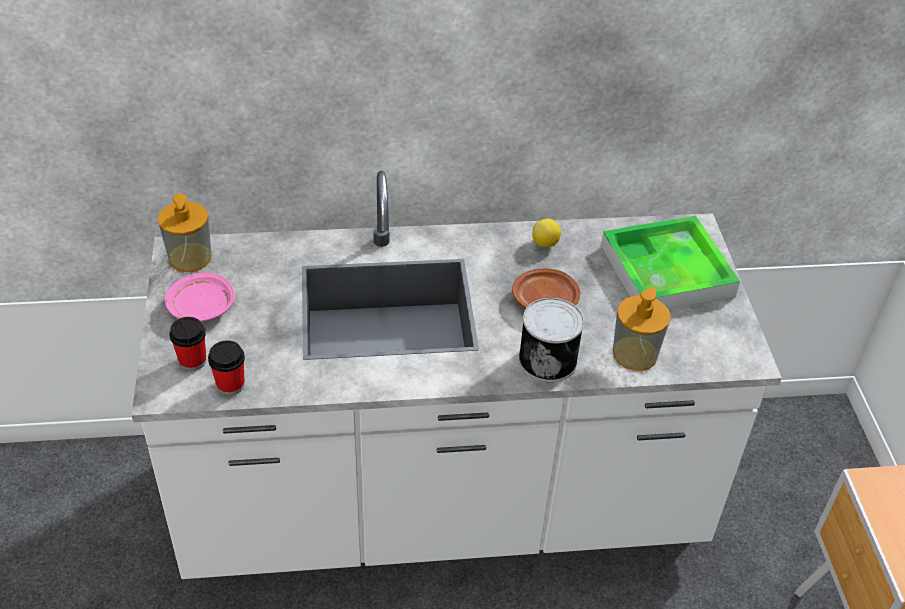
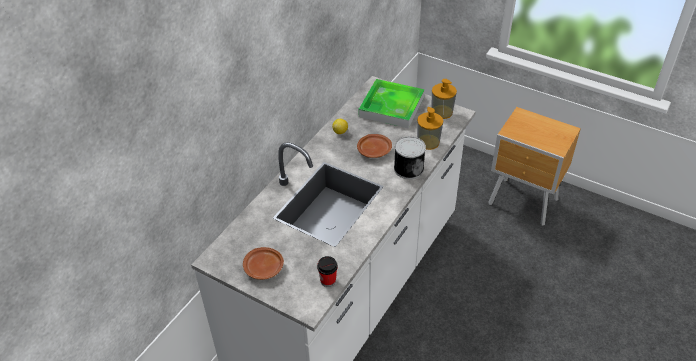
camera: 50 degrees left, 0 degrees up
soap dispenser [158,194,212,272] -> soap dispenser moved to [432,79,457,119]
pink plate [165,273,235,321] -> brown plate [243,247,284,280]
cup [169,317,206,371] -> none

